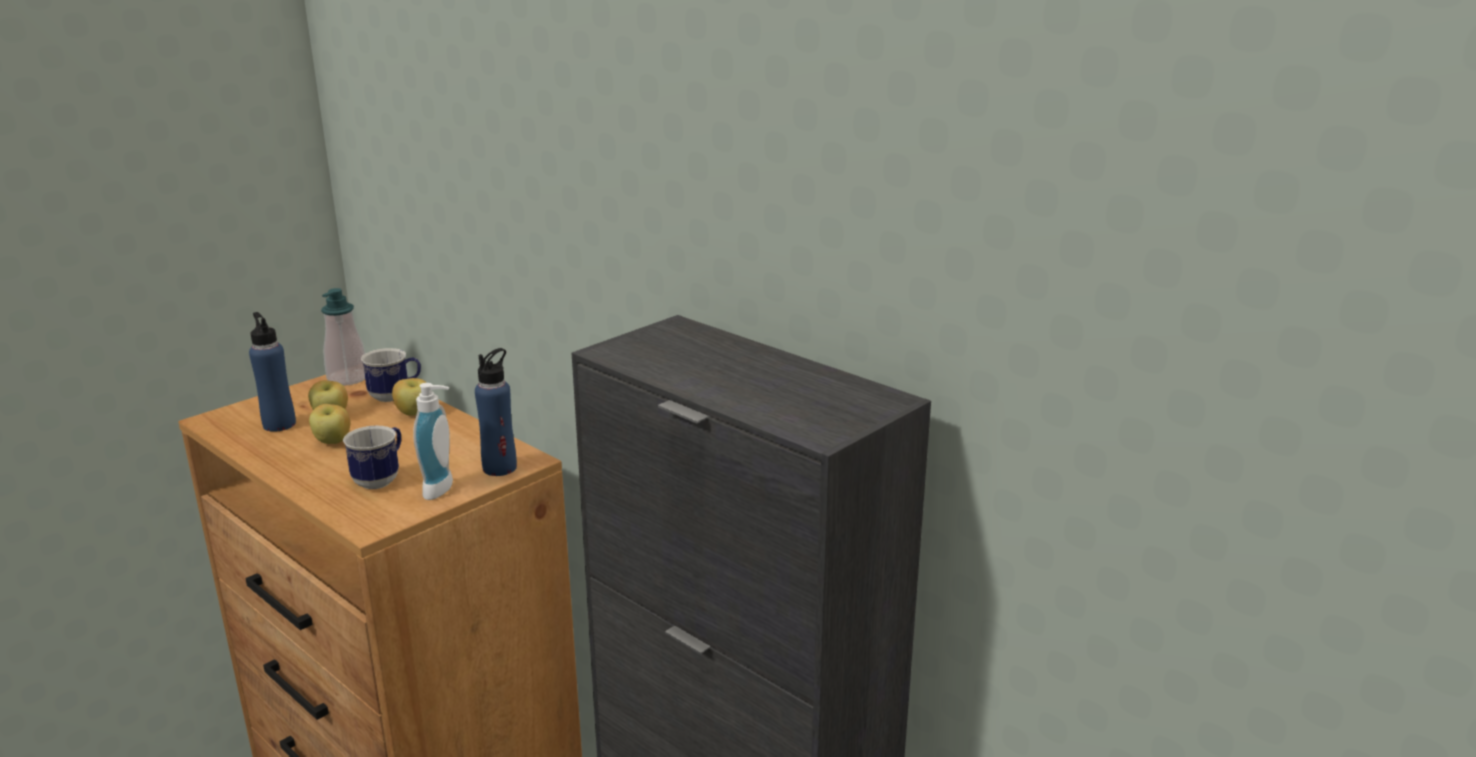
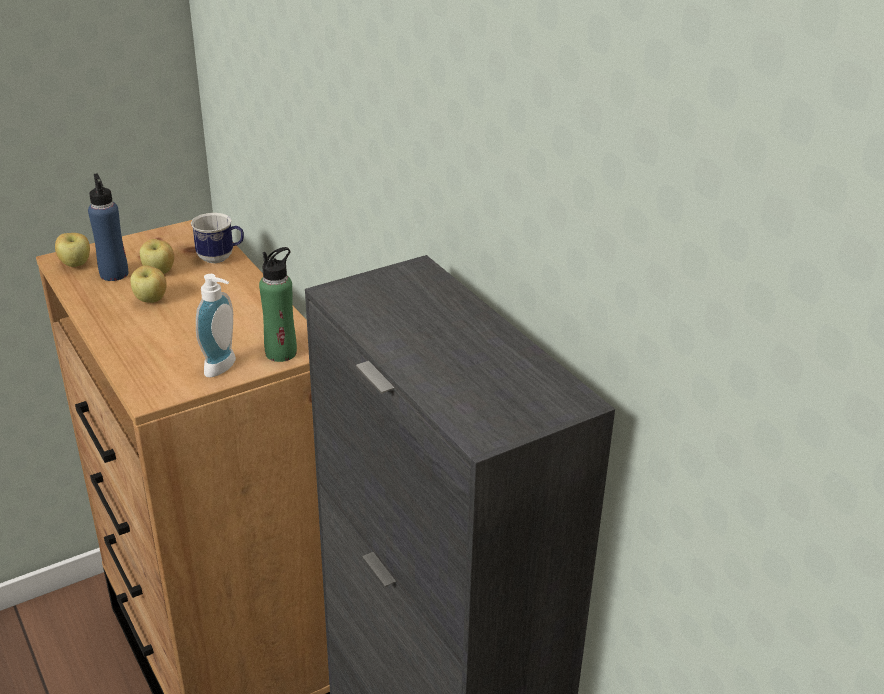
camera: 15 degrees right, 10 degrees up
soap dispenser [321,288,365,386] -> none
mug [343,426,401,489] -> none
apple [392,378,426,415] -> apple moved to [55,233,90,267]
blue bottle [475,348,517,476] -> green bottle [259,247,297,362]

